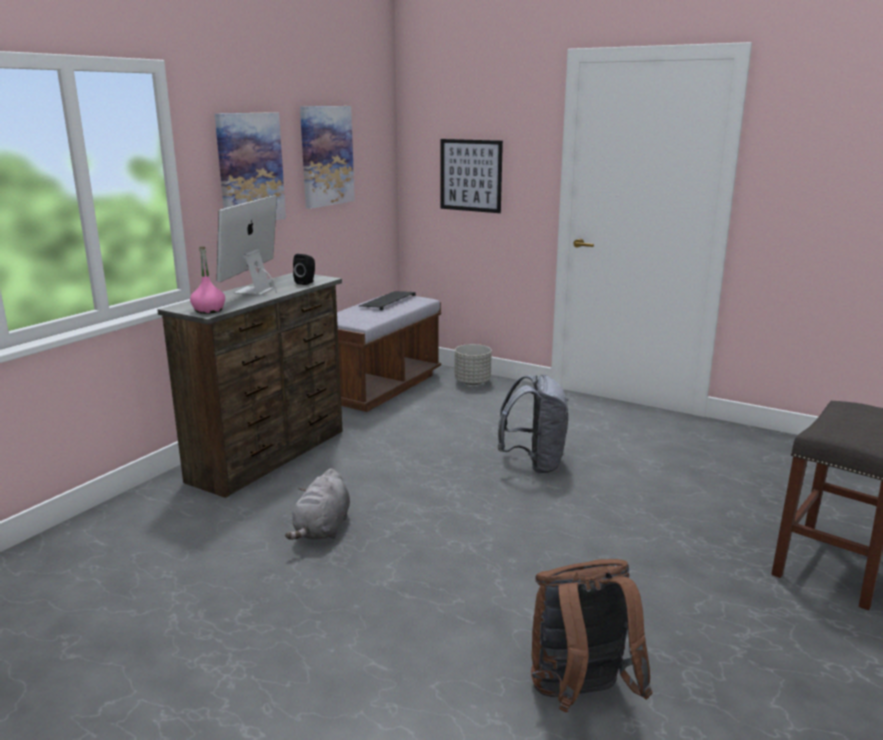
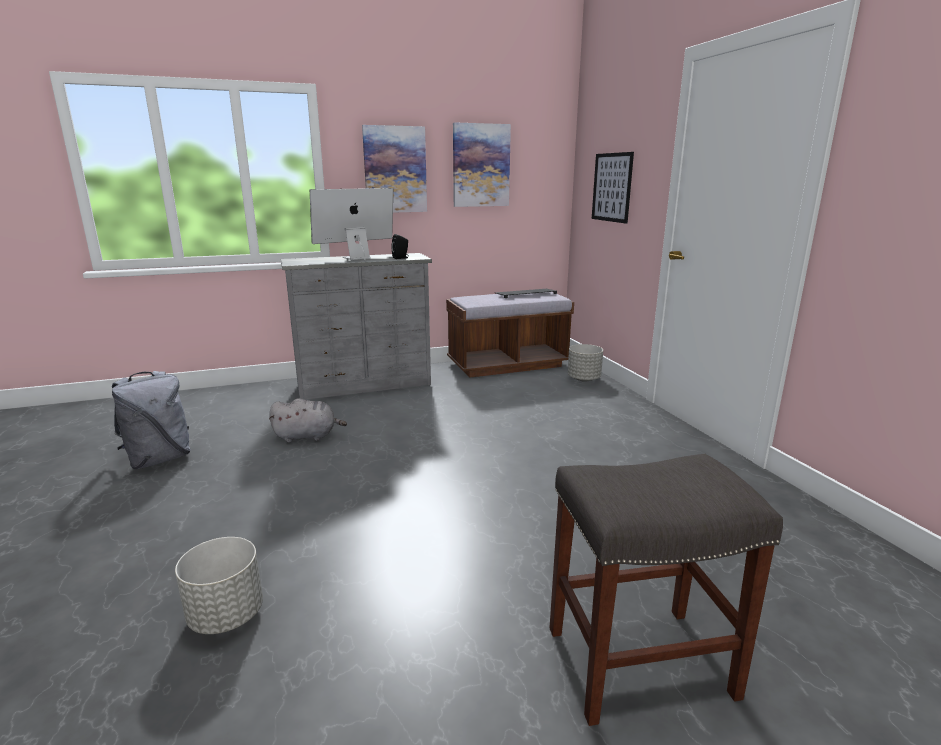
camera: 40 degrees right, 0 degrees up
brown dresser [157,273,343,498] -> grey dresser [281,253,432,400]
pink bottle [190,247,225,314] -> none
grey plush toy [285,468,350,540] -> grey plush toy turned 150 degrees counterclockwise [269,398,347,443]
grey backpack [498,375,568,474] -> grey backpack moved to [112,371,191,469]
brown backpack [531,559,652,713] -> grey planter [175,537,263,634]

